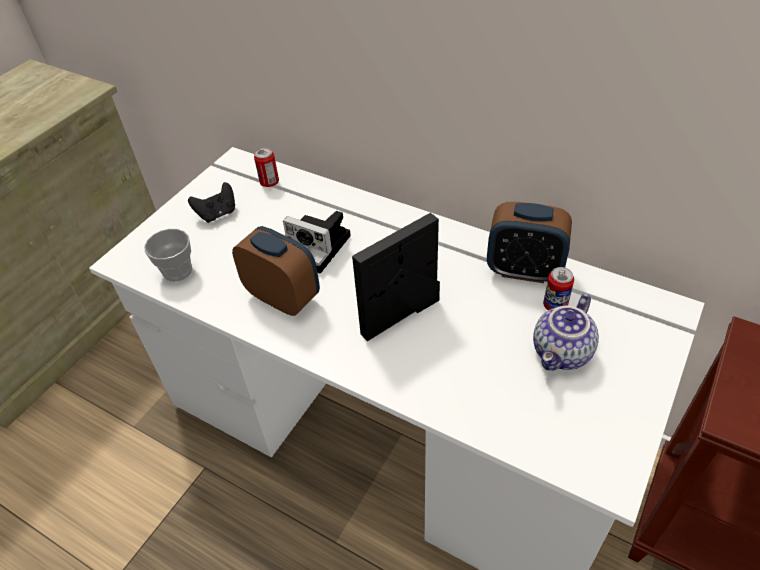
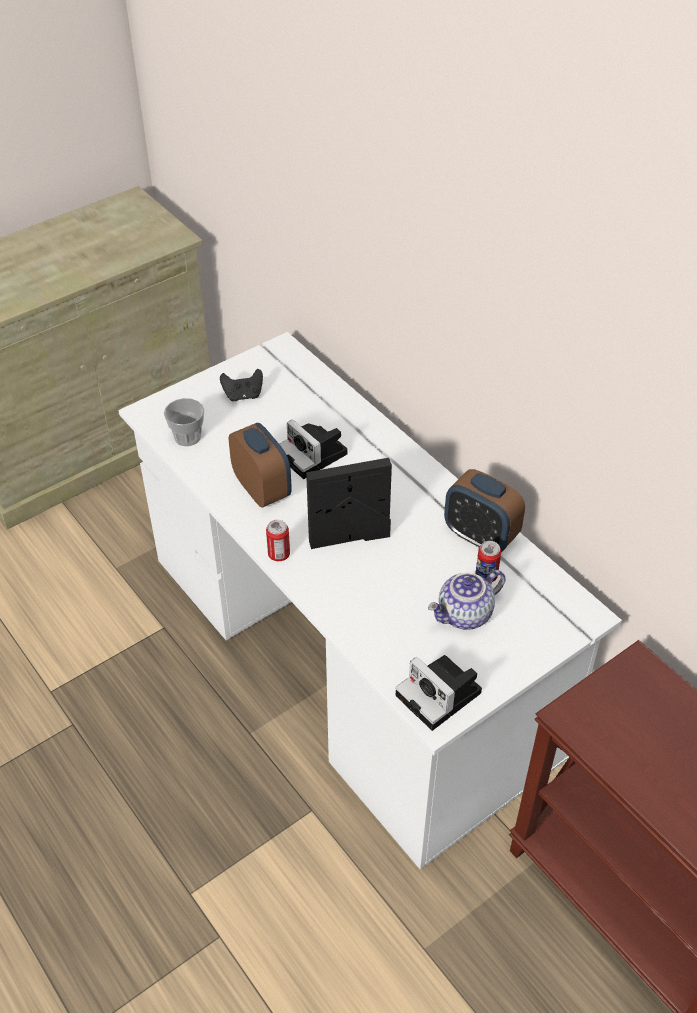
camera: 20 degrees right, 0 degrees up
can [254,148,279,187] -> can moved to [266,520,290,561]
none -> camera [396,655,482,731]

